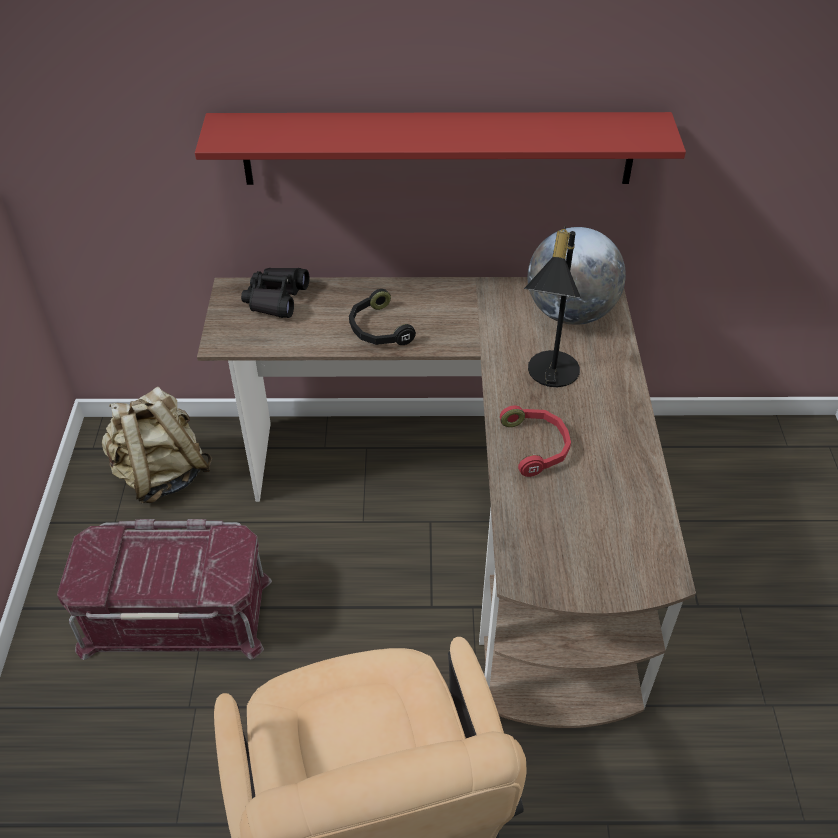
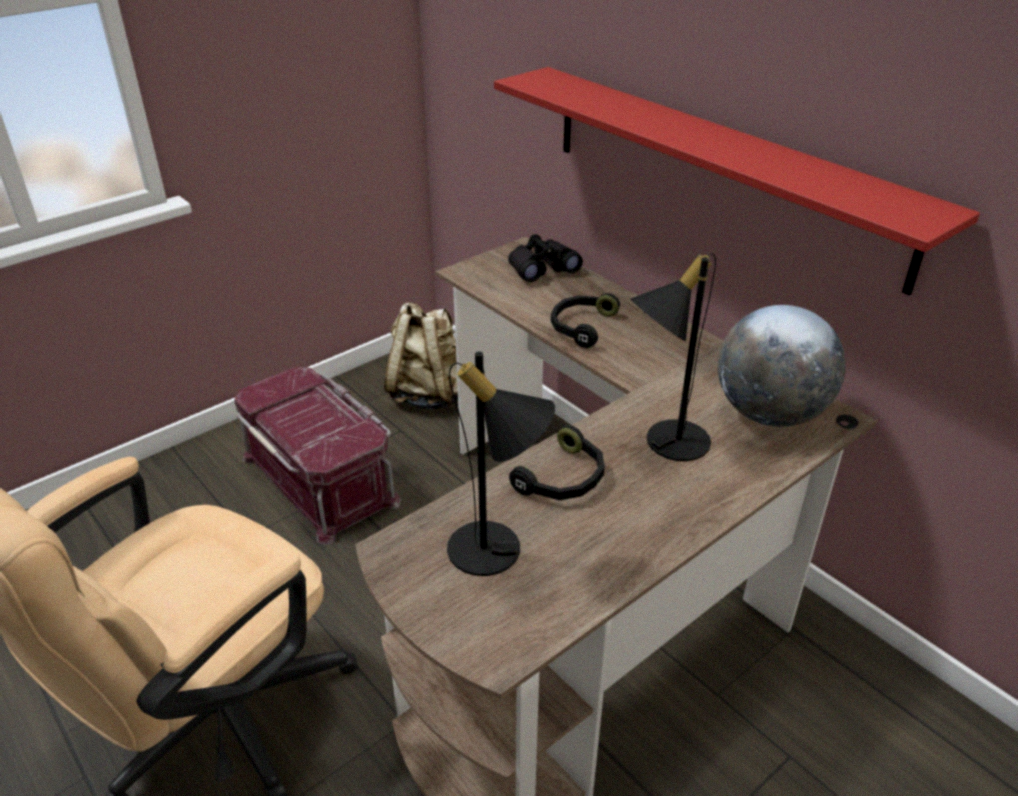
camera: 50 degrees right, 10 degrees down
red headphones [500,405,571,477] -> black headphones [509,425,605,500]
none -> black table lamp [447,352,555,576]

